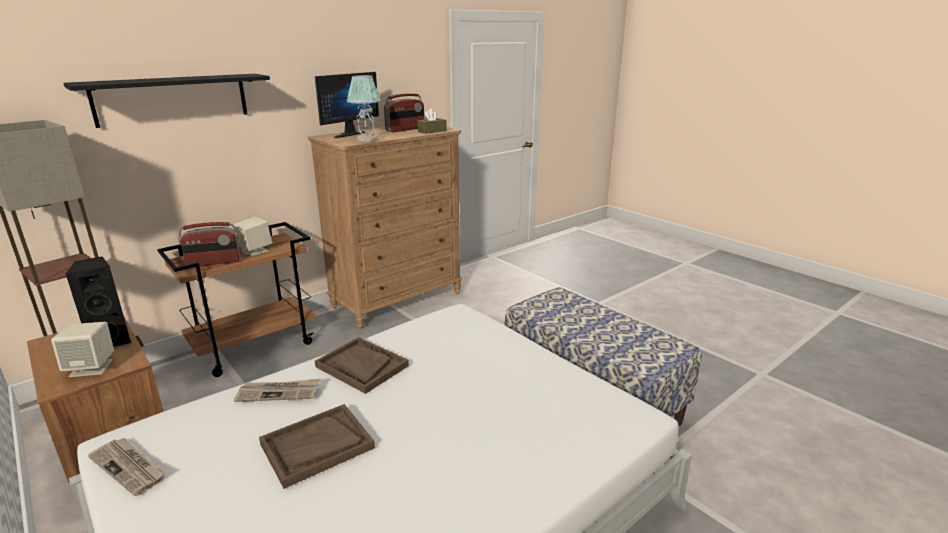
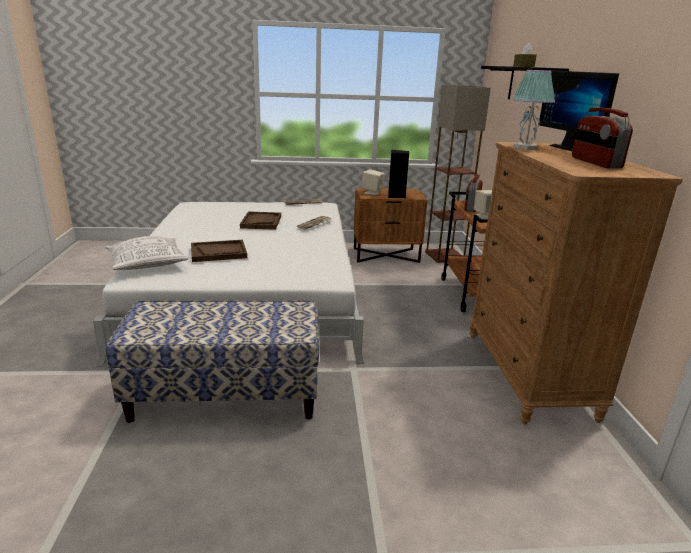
camera: 125 degrees right, 0 degrees up
brown tray [315,337,409,394] -> brown tray moved to [191,240,247,262]
brown tissue box [417,109,447,134] -> brown tissue box moved to [513,43,537,67]
none -> pillow [106,236,188,270]

